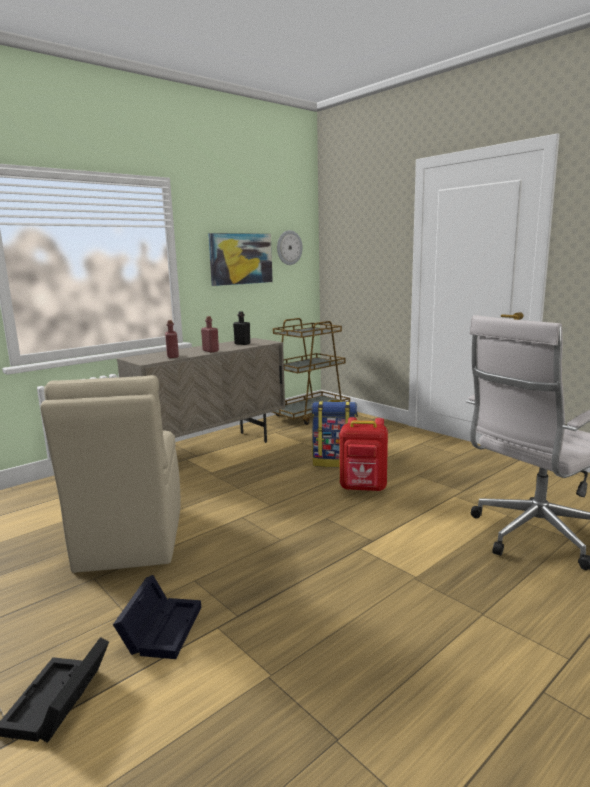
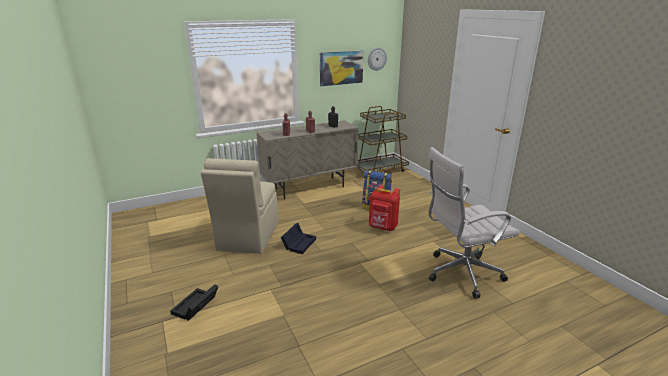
camera: 15 degrees right, 10 degrees up
black storage box [113,575,201,659] -> black storage box moved to [281,223,316,254]

